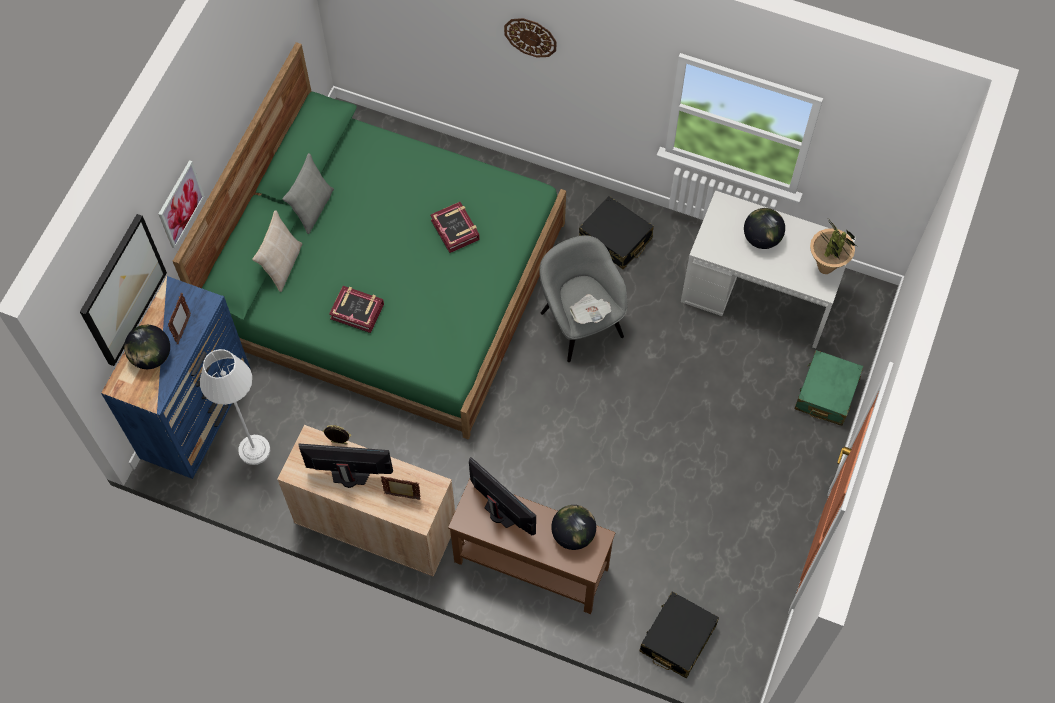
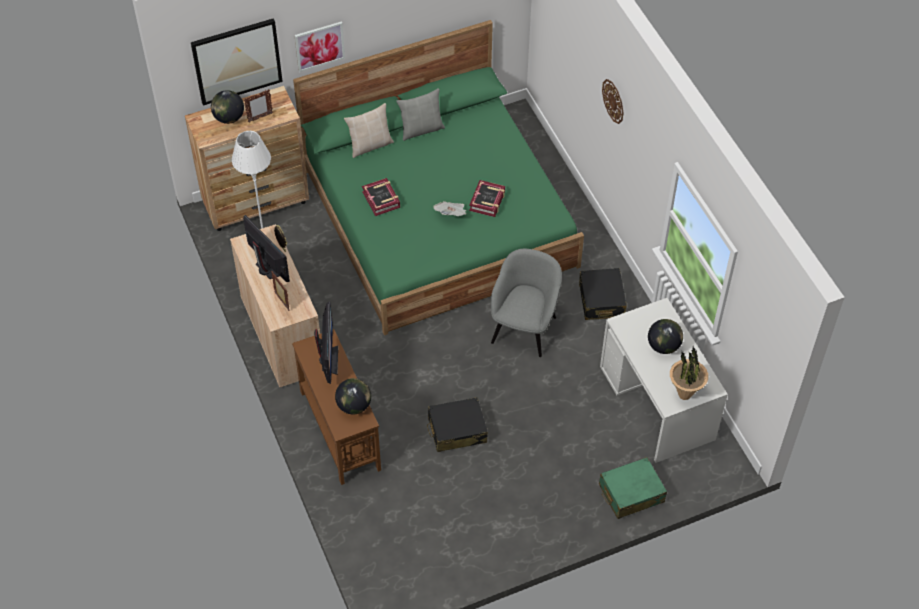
camera: 45 degrees right, 10 degrees down
blue dresser [101,276,250,479] -> brown dresser [185,86,309,231]
newspaper [569,294,611,324] -> newspaper moved to [433,201,466,216]
black suitcase [639,591,719,678] -> black suitcase moved to [427,397,488,452]

